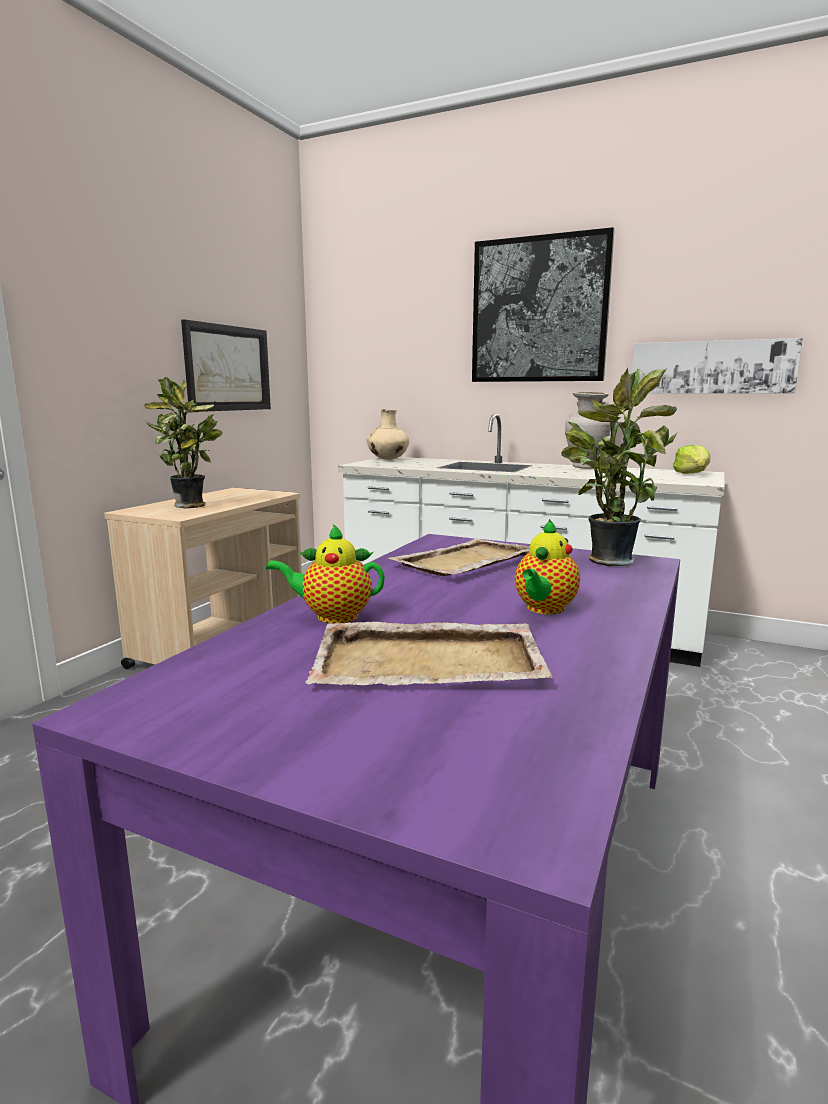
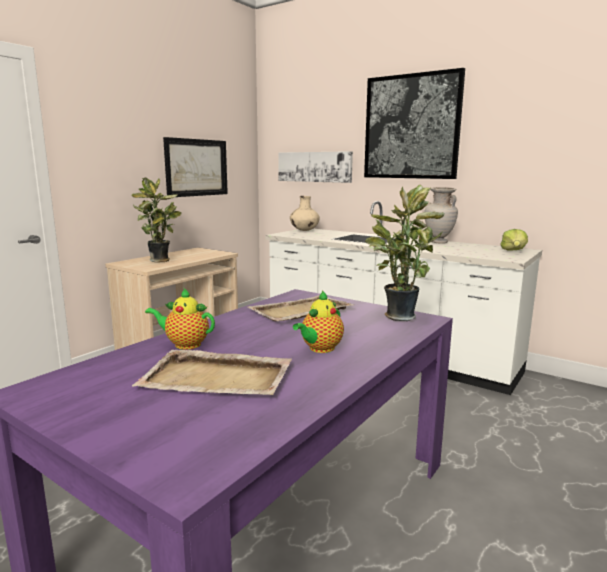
camera: 10 degrees right, 0 degrees up
picture [632,338,803,394] -> picture moved to [278,151,353,183]

